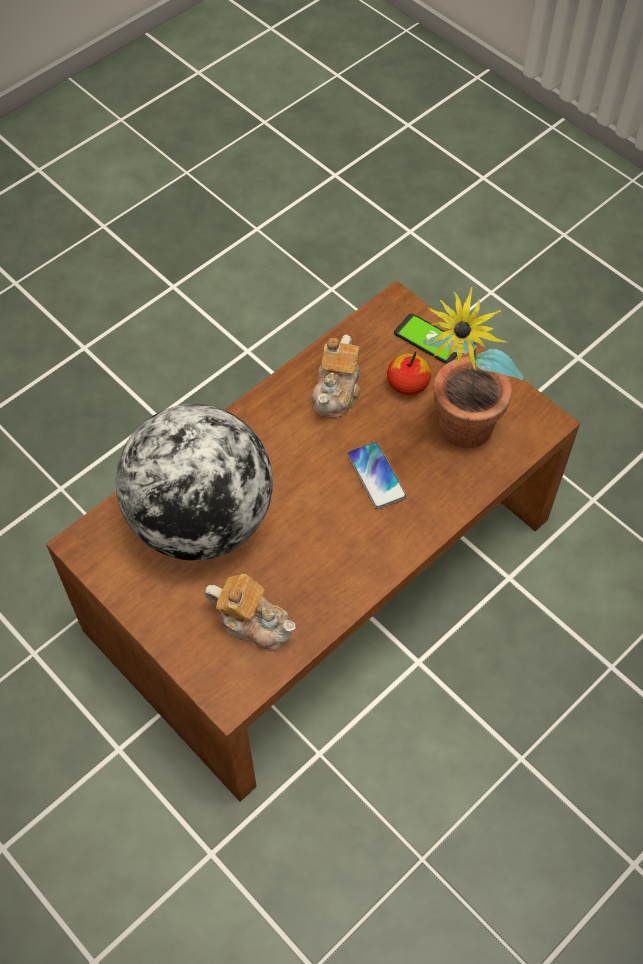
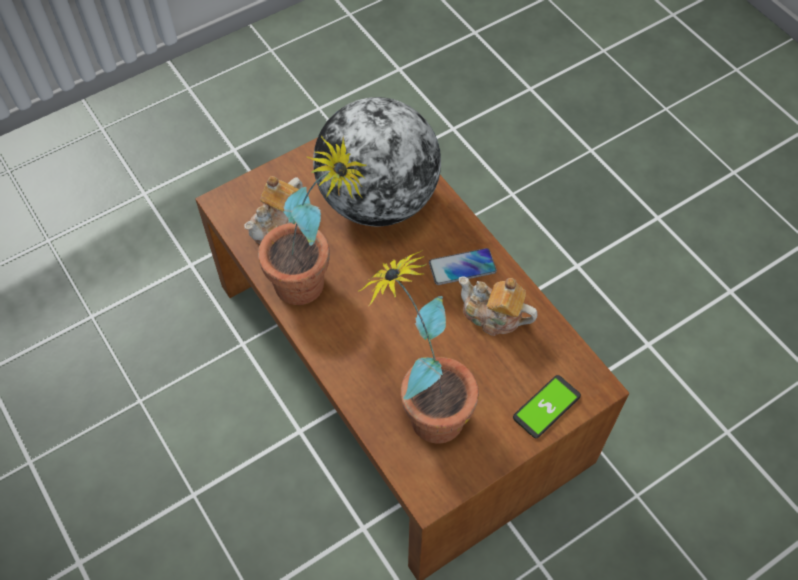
camera: 100 degrees right, 0 degrees up
phone [347,442,407,509] -> phone moved to [429,248,497,285]
apple [387,352,431,395] -> none
none -> potted plant [258,135,367,305]

